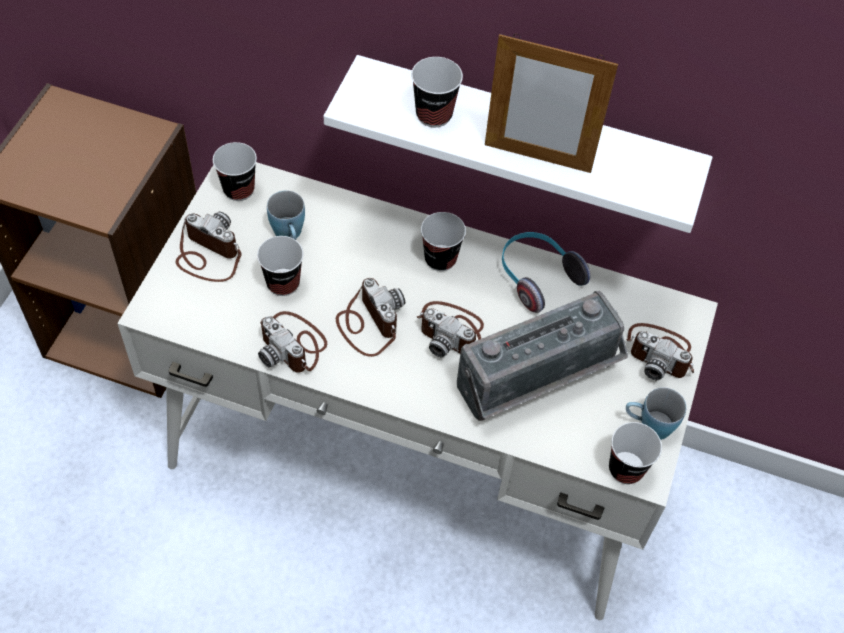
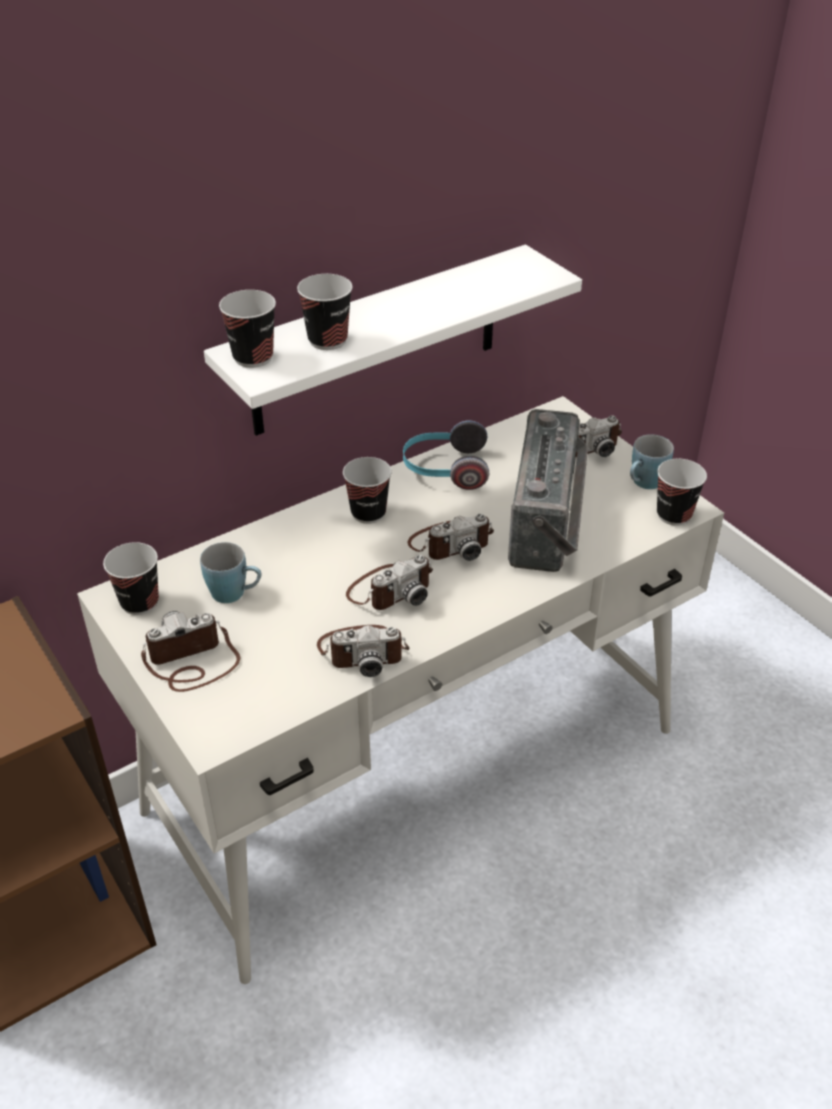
camera: 50 degrees left, 15 degrees down
cup [257,236,304,296] -> cup moved to [219,290,276,368]
camera [336,278,405,357] -> camera turned 135 degrees clockwise [346,555,433,610]
picture frame [485,34,618,173] -> none

